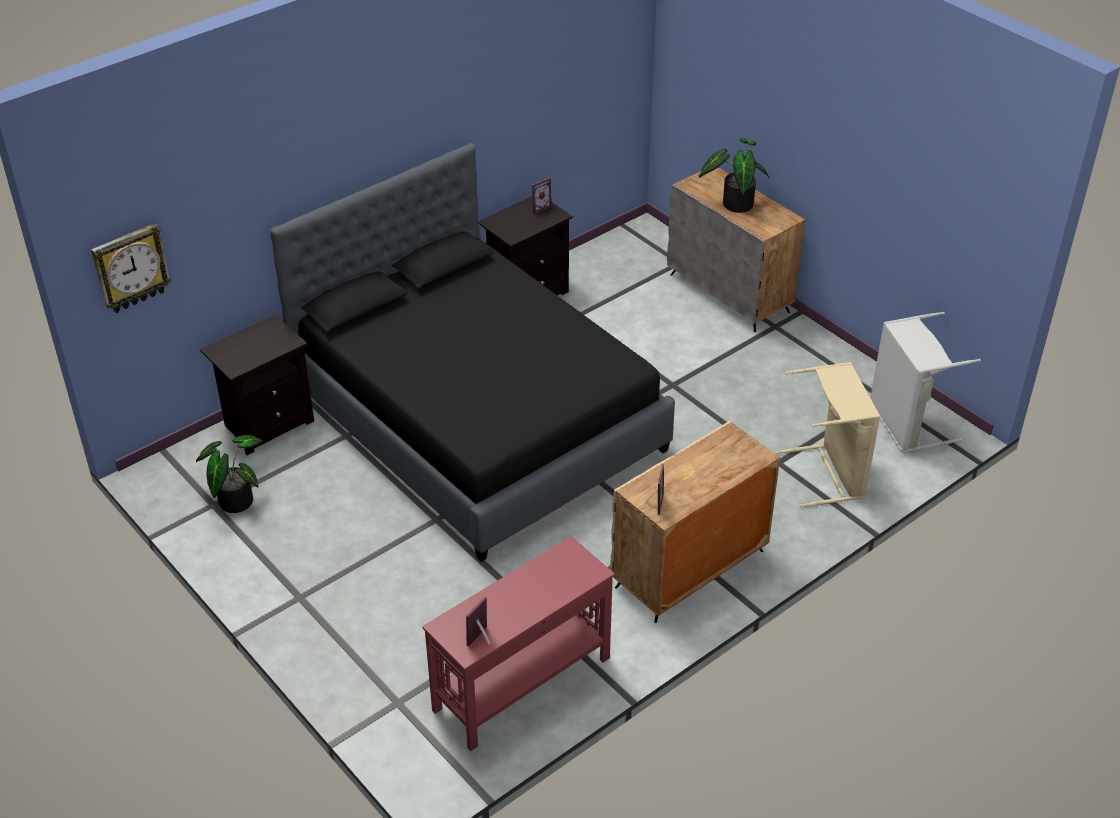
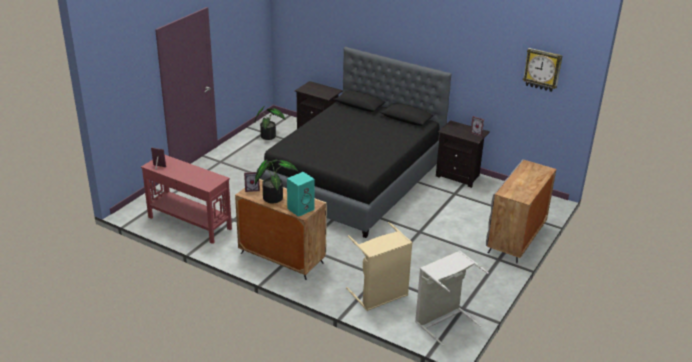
camera: 70 degrees right, 10 degrees down
wall clock [91,223,171,313] -> wall clock moved to [523,48,563,92]
potted plant [699,138,770,213] -> potted plant moved to [255,159,299,203]
none -> turquoise speaker [287,172,315,217]

